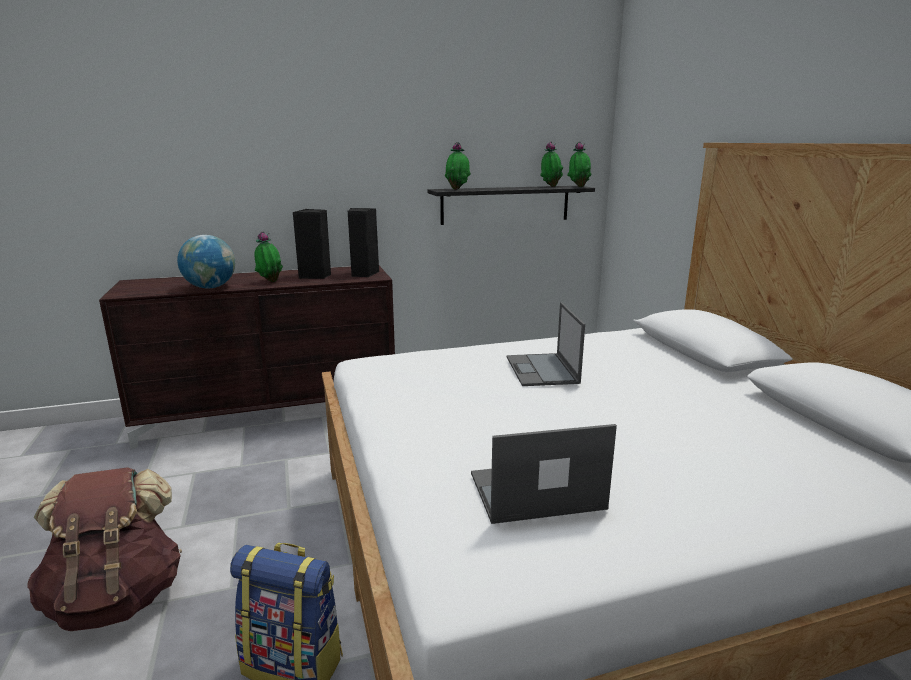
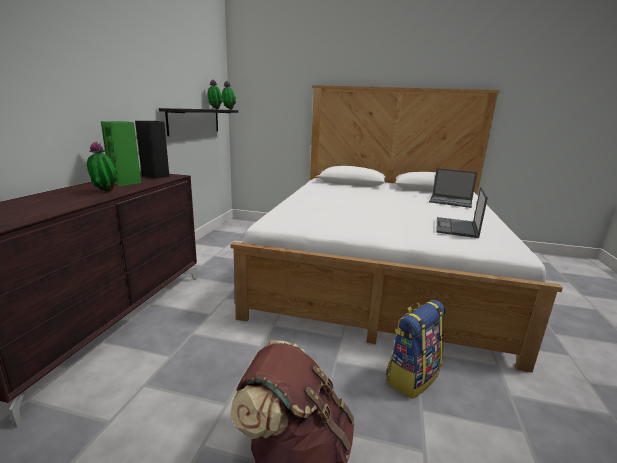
camera: 60 degrees left, 0 degrees up
globe [177,235,235,288] -> none
black speaker [293,209,331,279] -> green speaker [101,121,141,186]
potted plant [445,142,471,190] -> none
laptop [507,302,585,386] -> laptop moved to [429,168,478,208]

